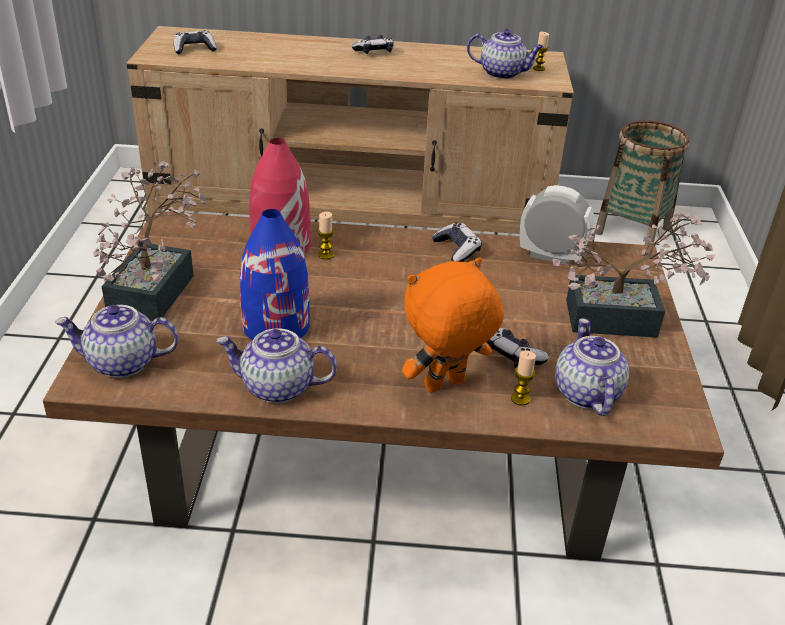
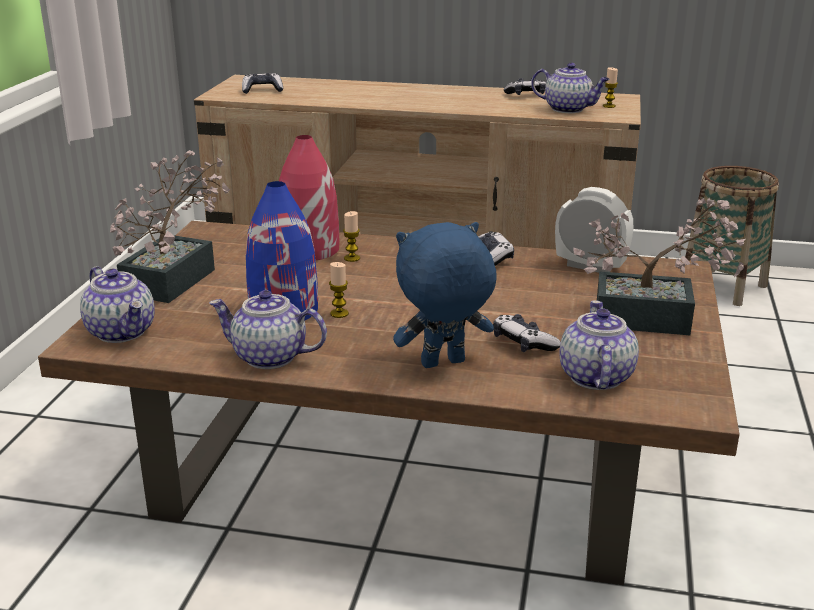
camera: 10 degrees right, 10 degrees down
teapot [55,305,179,378] -> teapot turned 135 degrees counterclockwise [80,266,155,343]
game controller [352,35,394,54] -> game controller moved to [504,77,546,95]
orange plush toy [402,257,504,393] -> blue plush toy [393,222,497,368]
candle [511,350,536,406] -> candle moved to [329,262,349,318]

